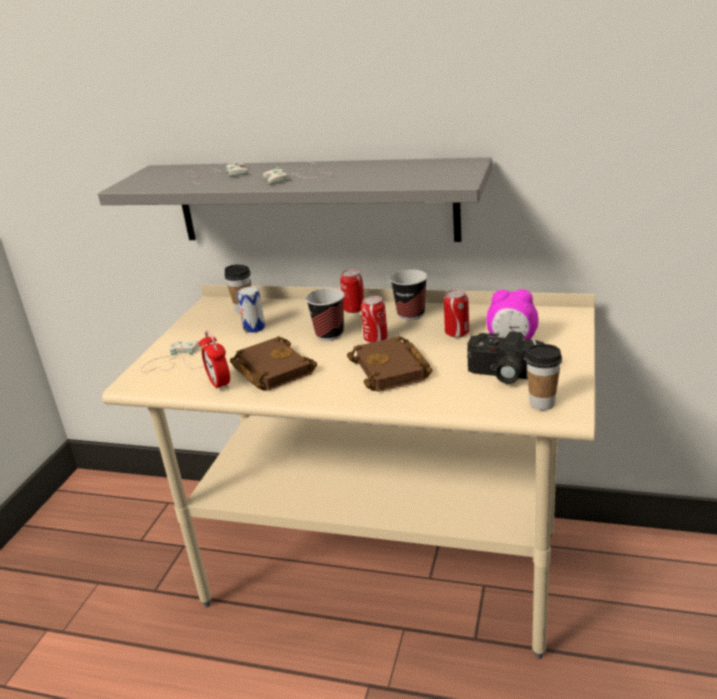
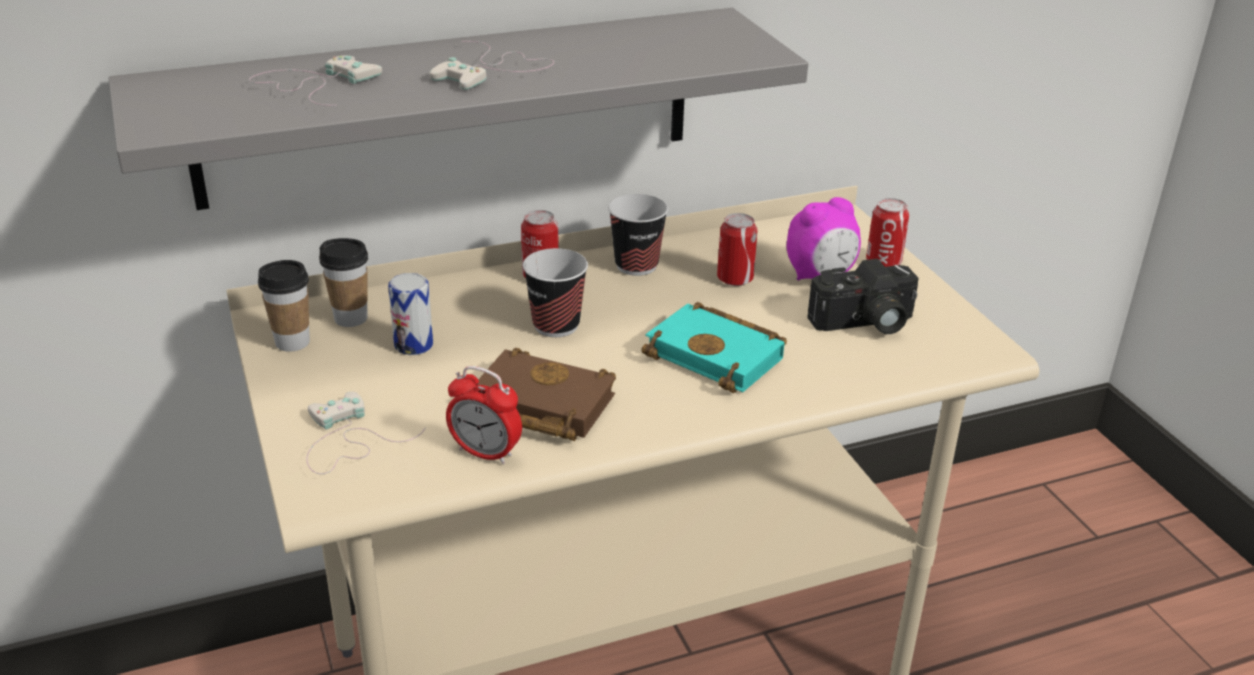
camera: 40 degrees left, 5 degrees up
brown book [347,336,432,392] -> turquoise book [641,302,787,393]
can [361,296,388,343] -> can moved to [866,198,909,267]
cup [525,344,562,410] -> cup moved to [258,260,310,352]

